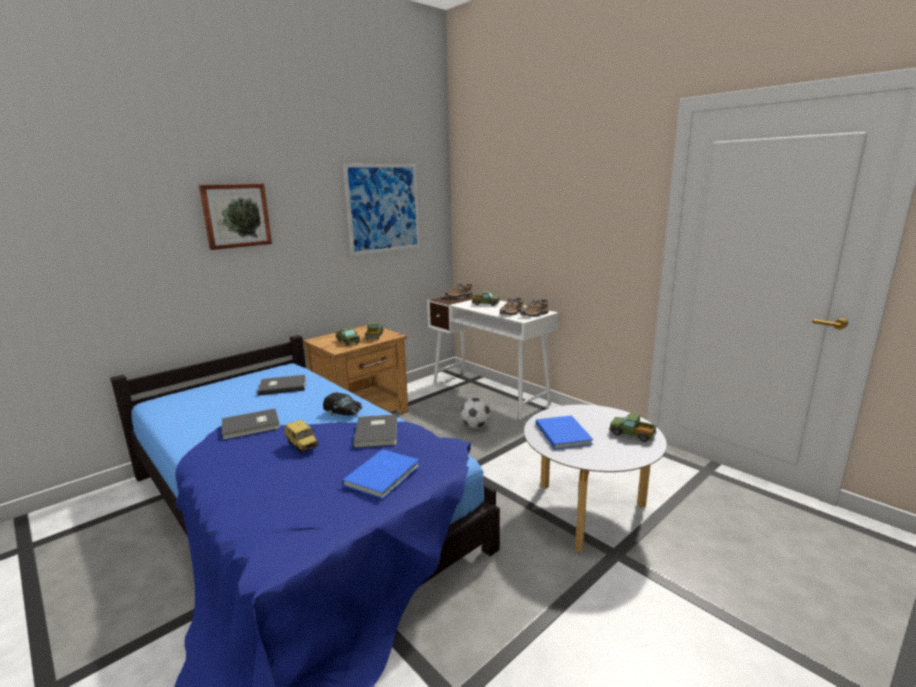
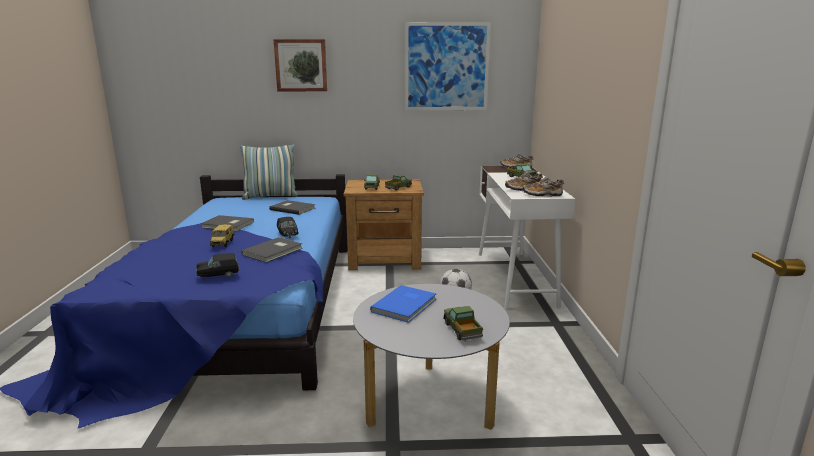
camera: 40 degrees right, 0 degrees up
blue book [342,449,420,499] -> black toy car [196,253,239,277]
none -> pillow [240,144,298,200]

